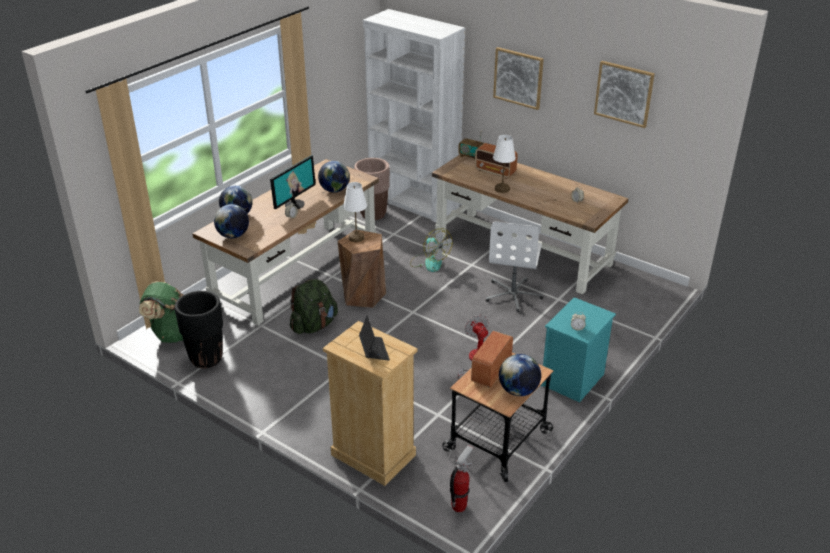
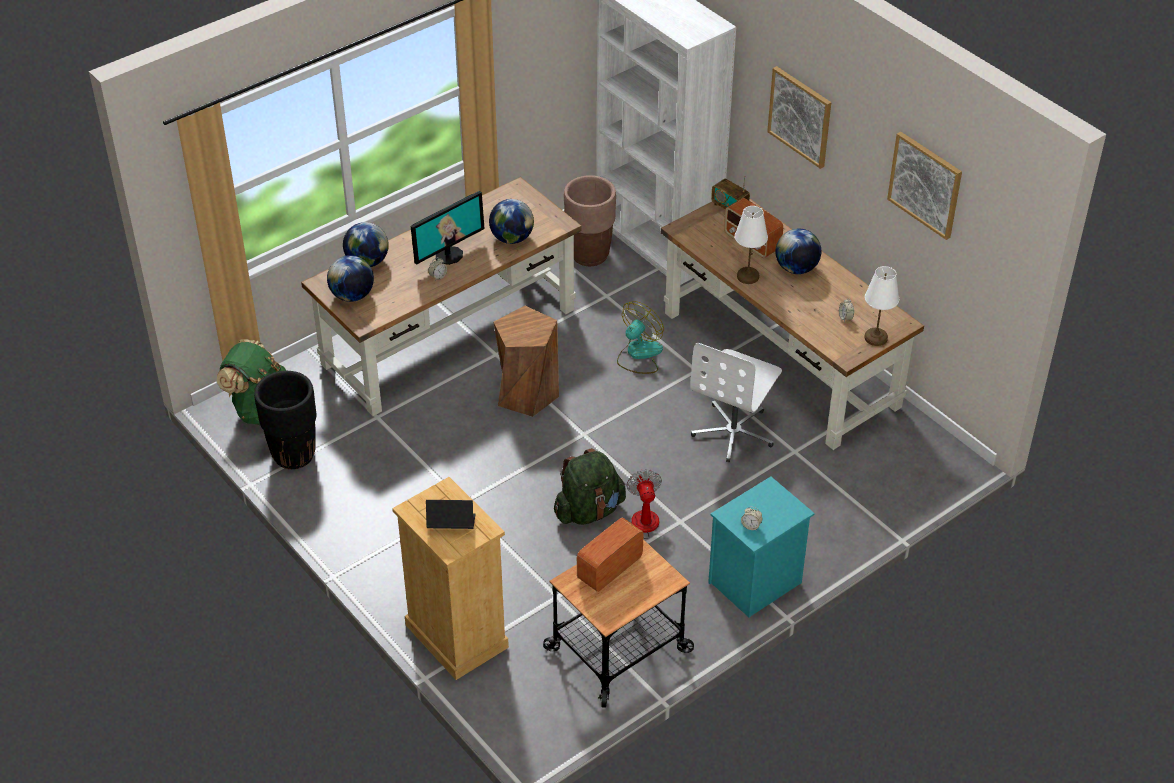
camera: 15 degrees right, 10 degrees up
green backpack [290,279,338,334] -> green backpack moved to [554,448,626,525]
white table lamp [343,182,367,242] -> white table lamp moved to [865,266,899,346]
laptop [359,315,390,361] -> laptop turned 90 degrees counterclockwise [426,500,476,529]
fan [410,228,453,272] -> fan turned 120 degrees counterclockwise [617,301,664,374]
fire extinguisher [450,445,474,512] -> none
globe [499,354,541,396] -> globe moved to [775,229,821,274]

